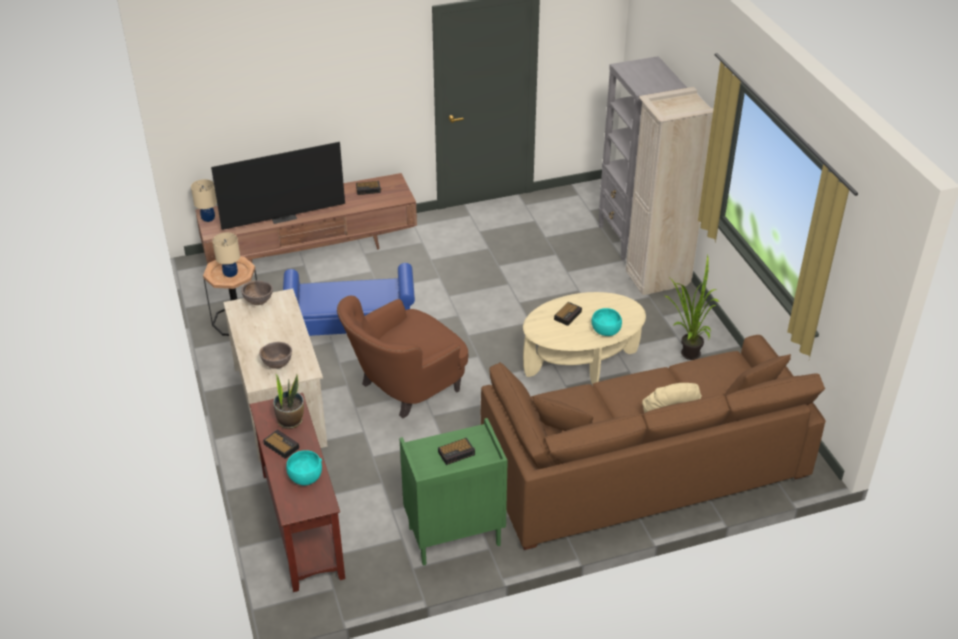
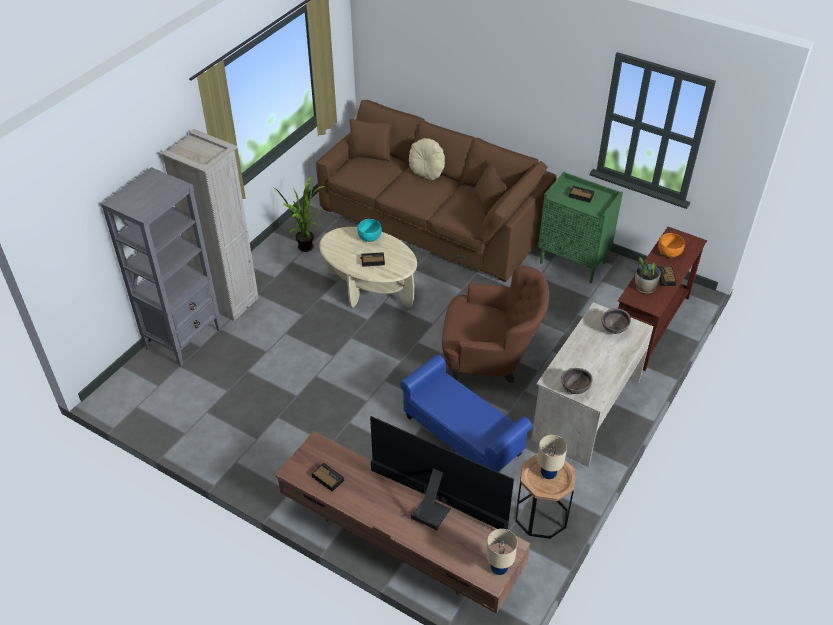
camera: 130 degrees left, 5 degrees up
turquoise bowl [286,450,322,485] -> orange bowl [658,233,685,258]

